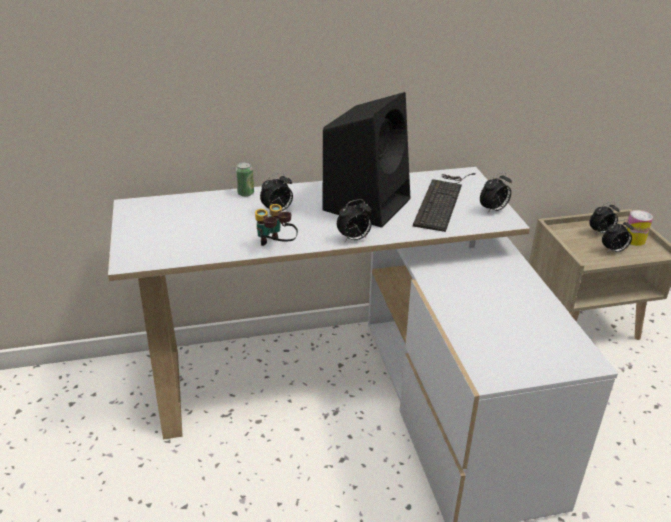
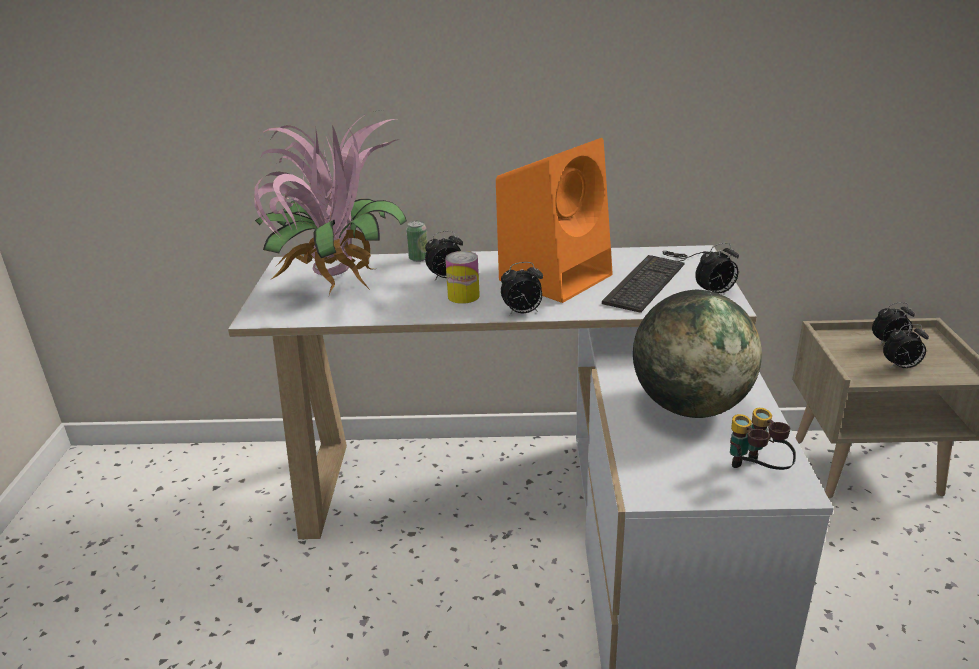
camera: 15 degrees right, 5 degrees down
binoculars [255,204,298,246] -> binoculars moved to [730,408,796,470]
black speaker [323,92,410,228] -> orange speaker [496,138,613,303]
can [626,210,653,246] -> can moved to [445,251,480,304]
none -> potted plant [254,110,407,295]
none -> globe [633,290,762,418]

